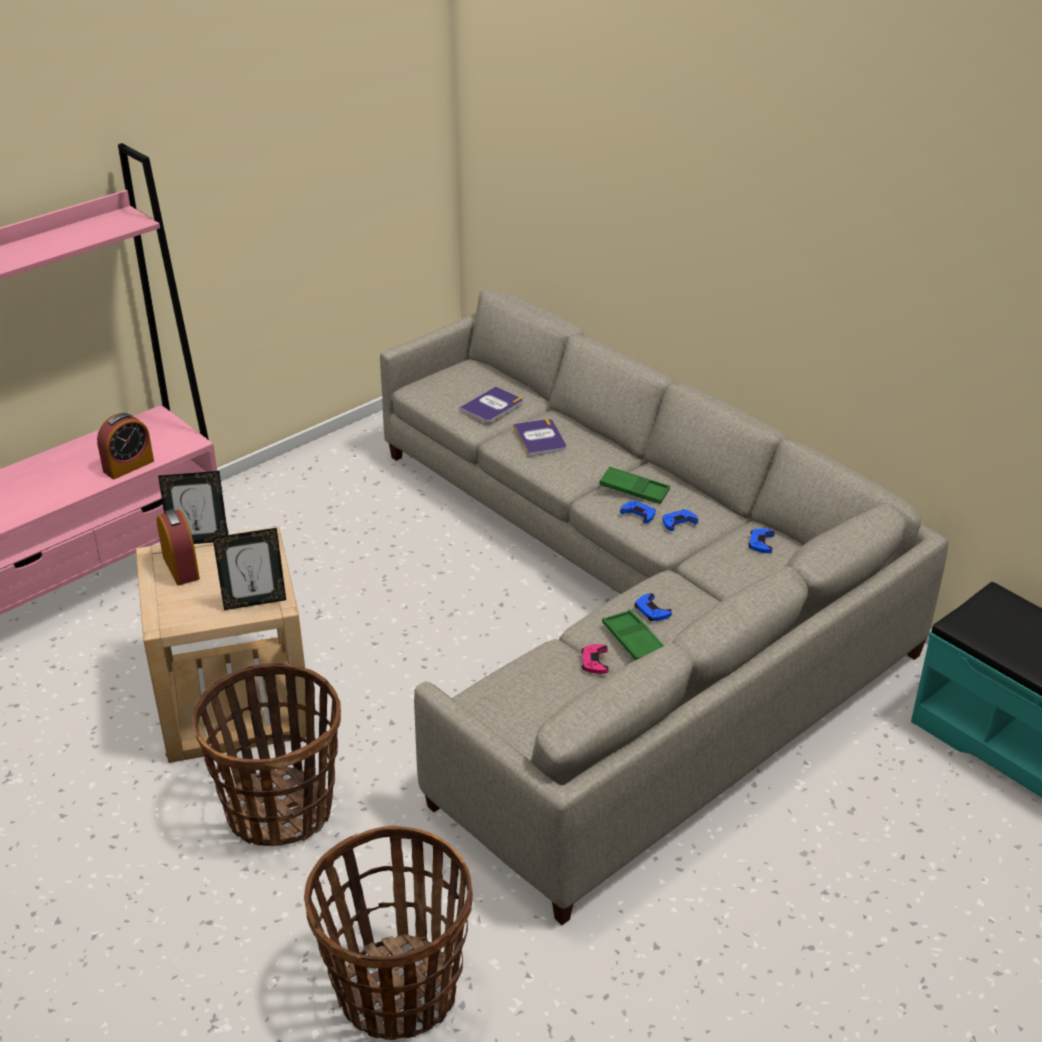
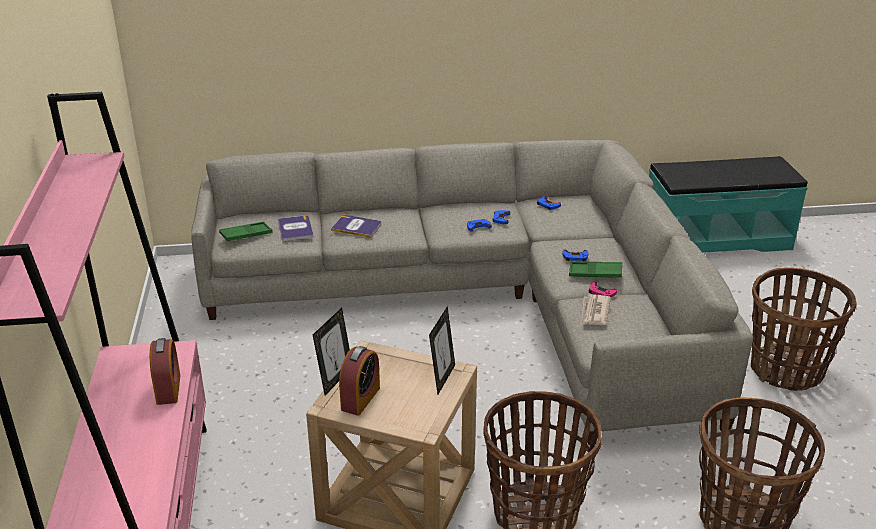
camera: 55 degrees left, 5 degrees down
alarm clock [157,509,200,585] -> alarm clock turned 105 degrees clockwise [339,346,380,415]
green tray [599,467,670,504] -> green tray moved to [219,222,273,242]
none -> newspaper [581,294,611,325]
none -> basket [751,268,857,391]

